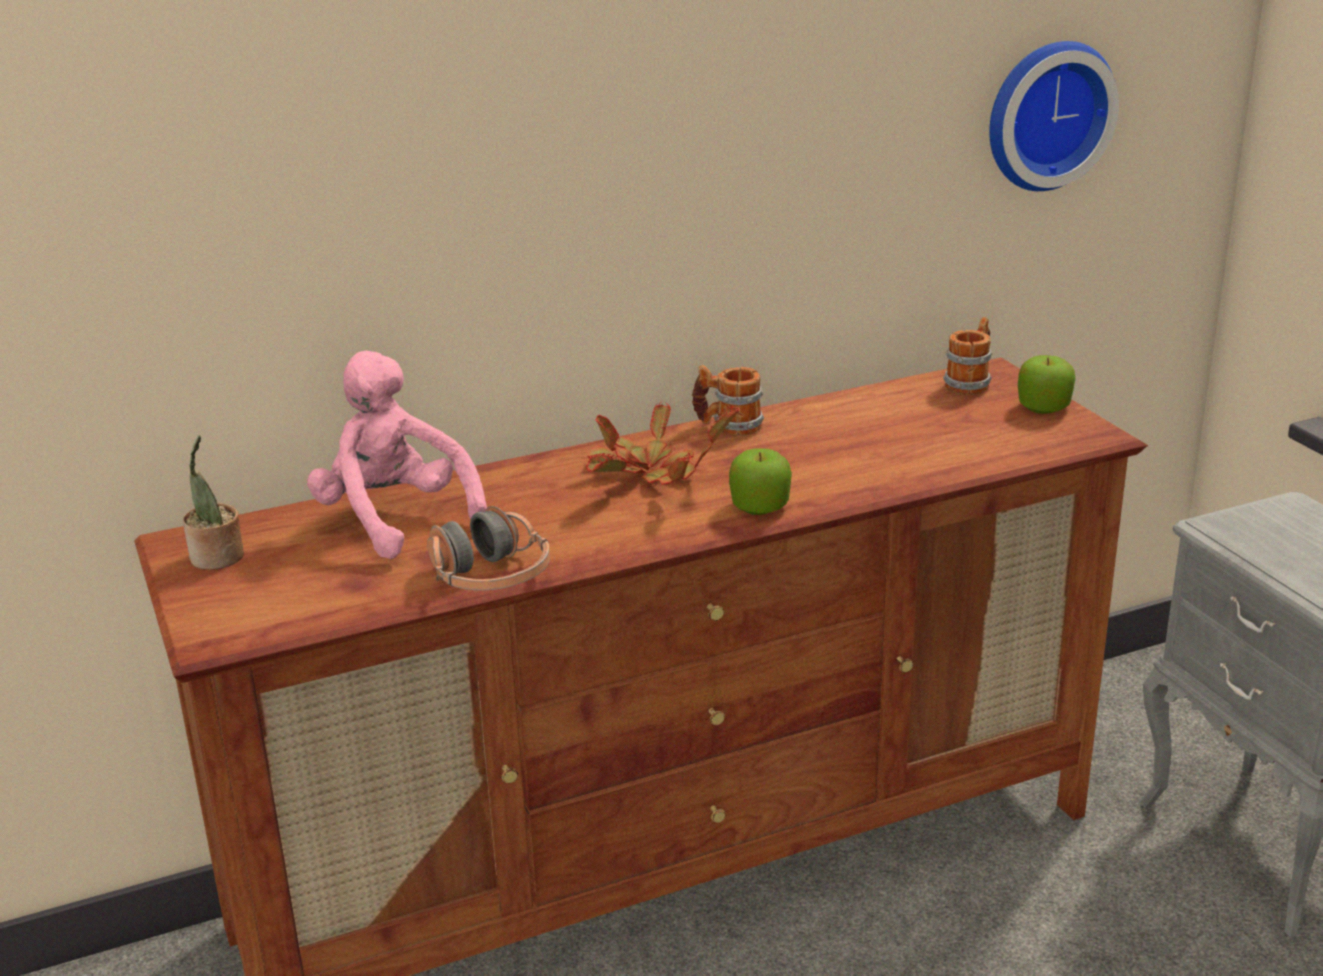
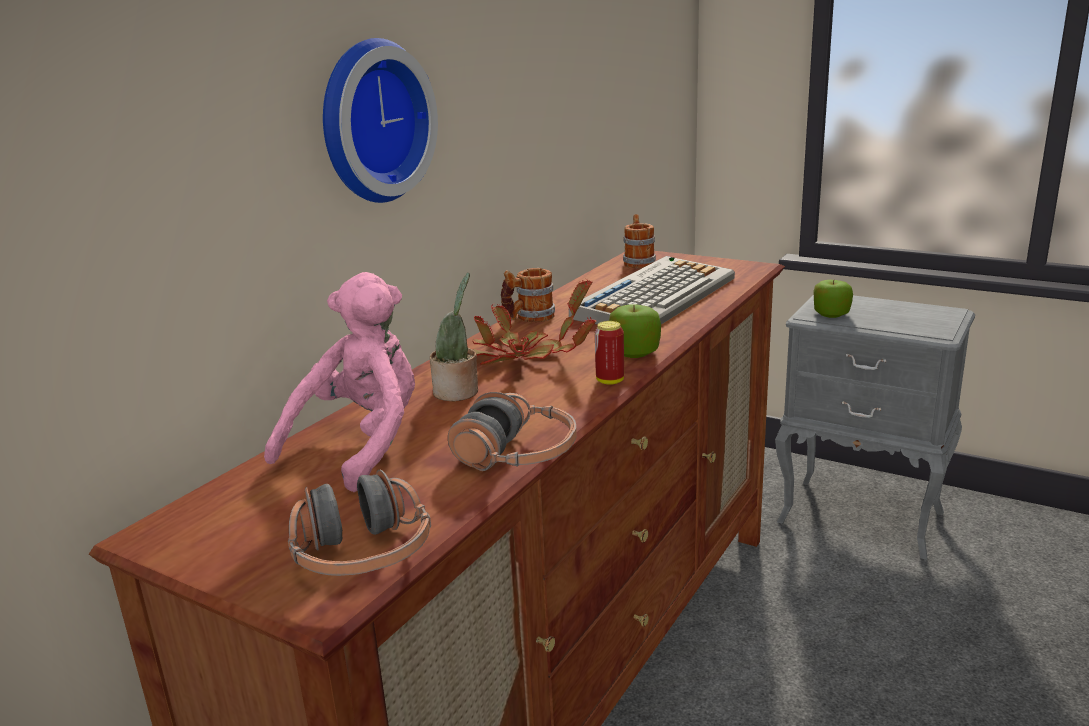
camera: 35 degrees left, 5 degrees down
potted plant [183,435,244,570] -> potted plant moved to [430,273,478,401]
pink plush toy [307,351,487,559] -> pink plush toy turned 105 degrees clockwise [264,272,415,492]
wall clock [989,41,1119,191] -> wall clock moved to [323,38,438,203]
apple [1018,355,1076,414] -> apple moved to [813,280,853,318]
none -> headphones [288,470,431,576]
none -> keyboard [569,256,735,325]
none -> can [595,321,624,385]

